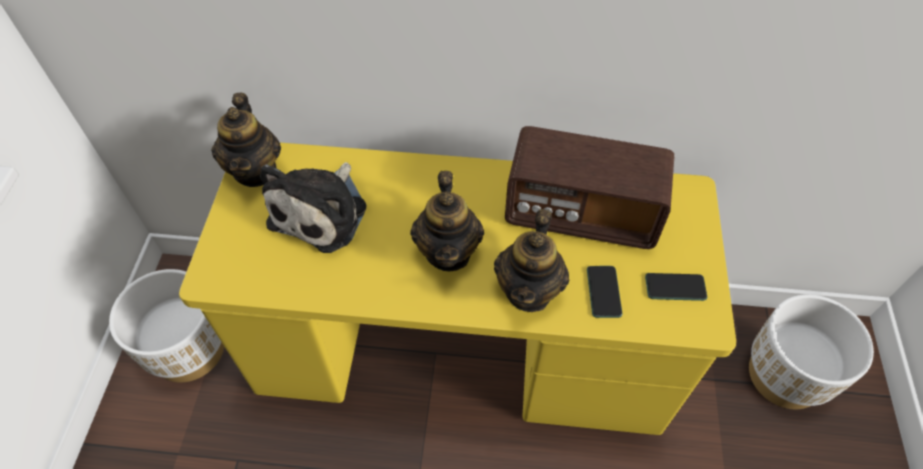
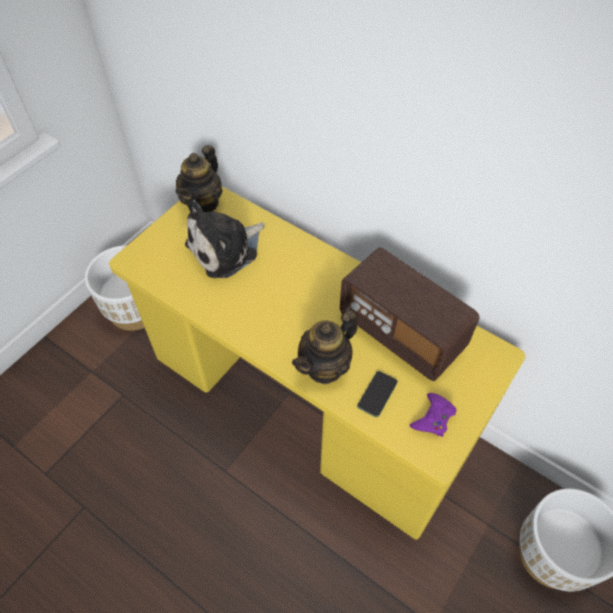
camera: 30 degrees right, 0 degrees up
teapot [410,171,484,272] -> none
phone [645,273,707,301] -> purple game controller [410,393,456,437]

